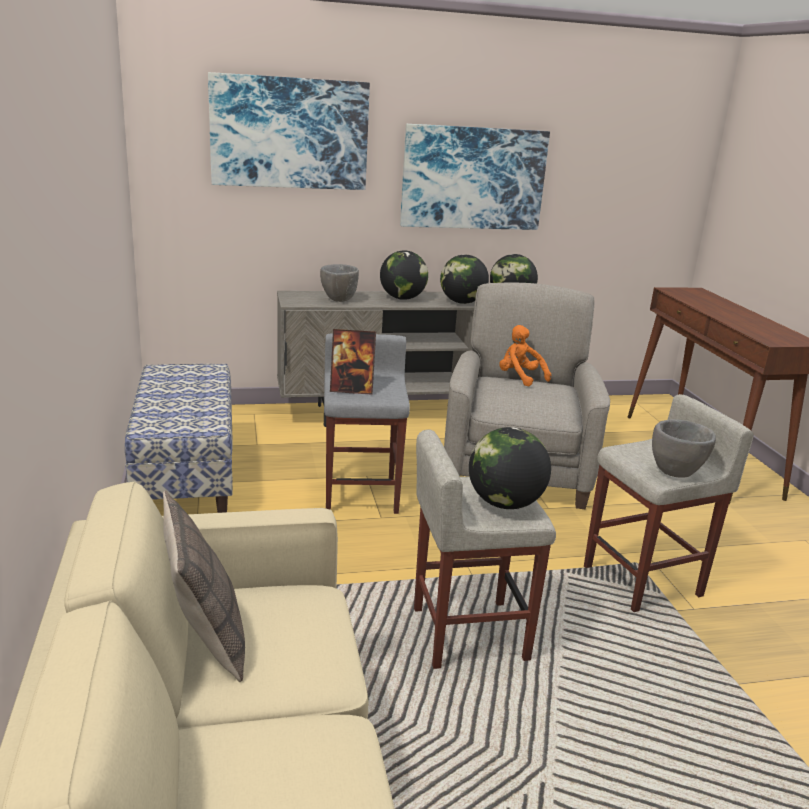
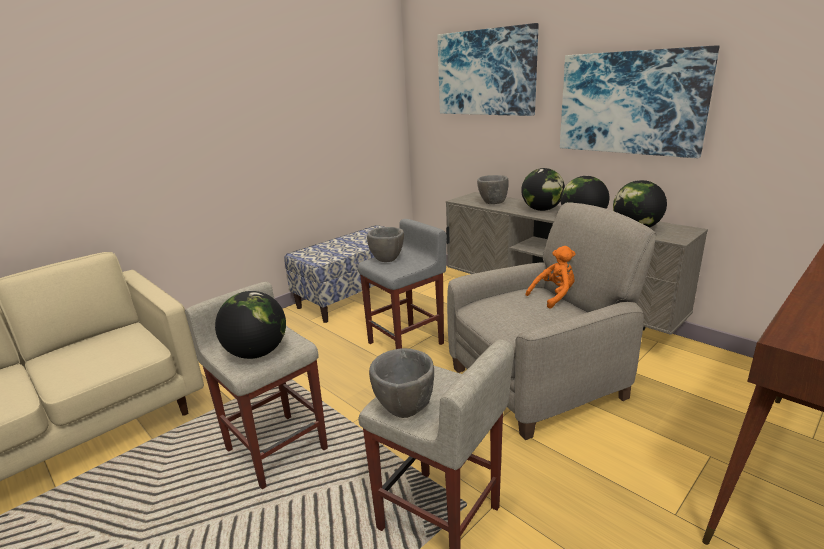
camera: 60 degrees right, 0 degrees up
pillow [163,490,245,682] -> none
picture frame [330,329,376,395] -> grey bowl [367,227,404,262]
orange plush toy [499,325,551,387] -> orange plush toy turned 45 degrees clockwise [526,246,576,309]

